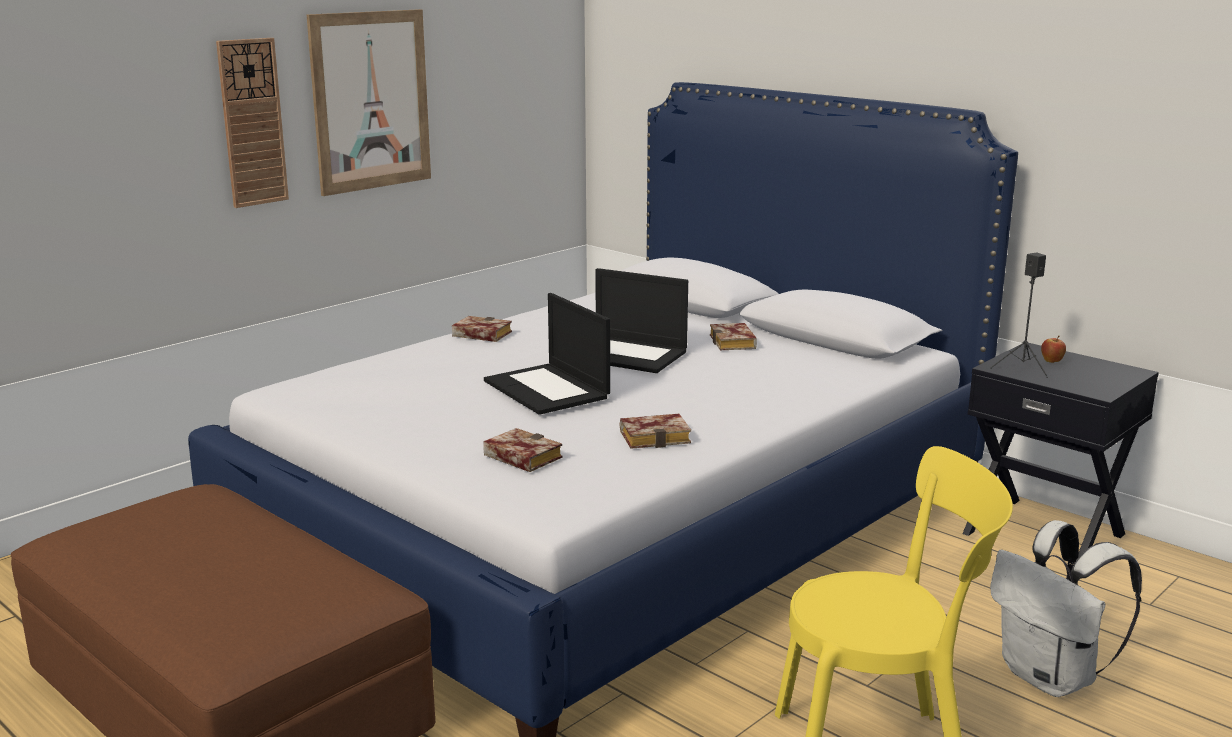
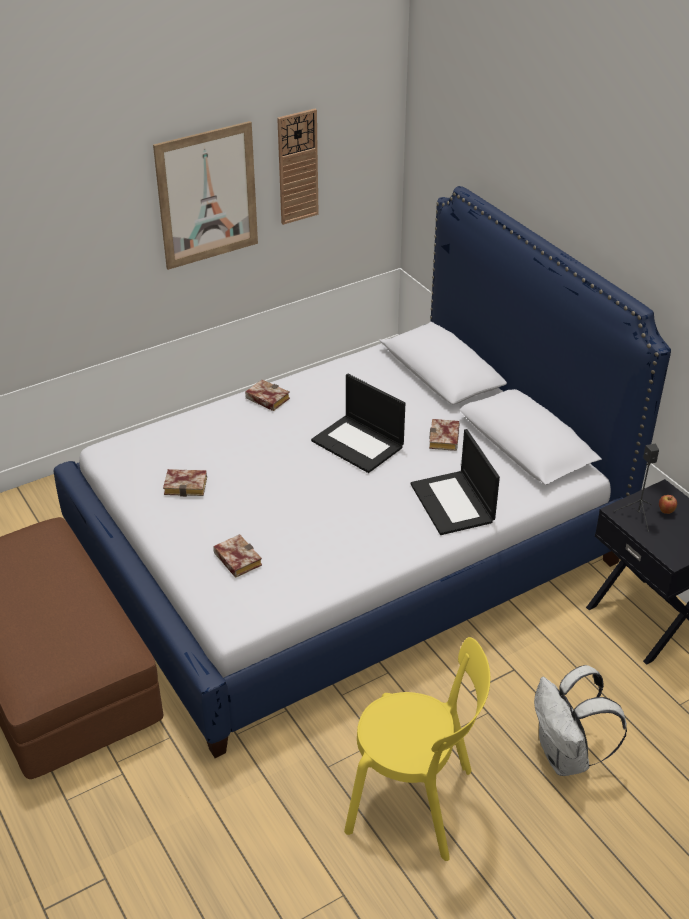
camera: 15 degrees right, 20 degrees up
wall clock [216,38,289,208] -> wall clock moved to [277,109,319,225]
laptop [484,293,610,415] -> laptop moved to [411,429,500,535]
book [620,414,691,449] -> book moved to [163,469,207,497]

